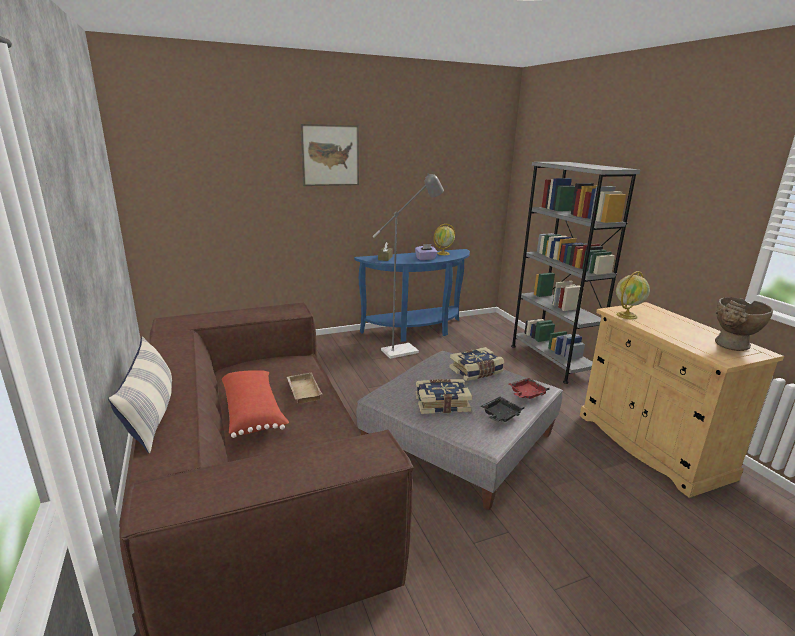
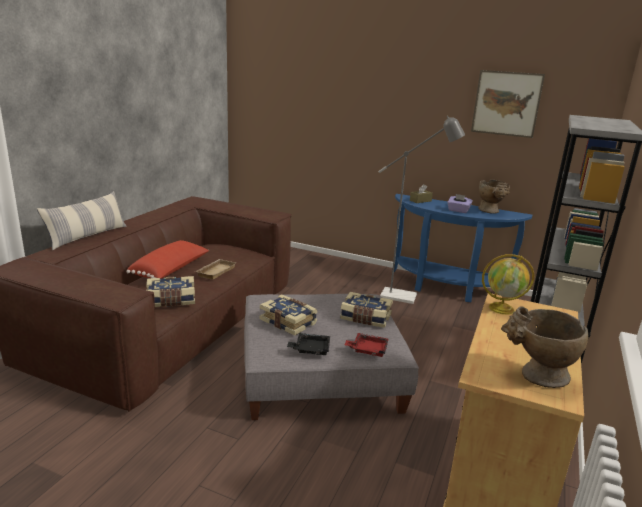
camera: 45 degrees right, 0 degrees up
picture [300,124,359,186] -> picture moved to [471,70,545,138]
globe [434,224,455,255] -> beige vase [478,180,510,214]
none -> book [146,276,195,307]

